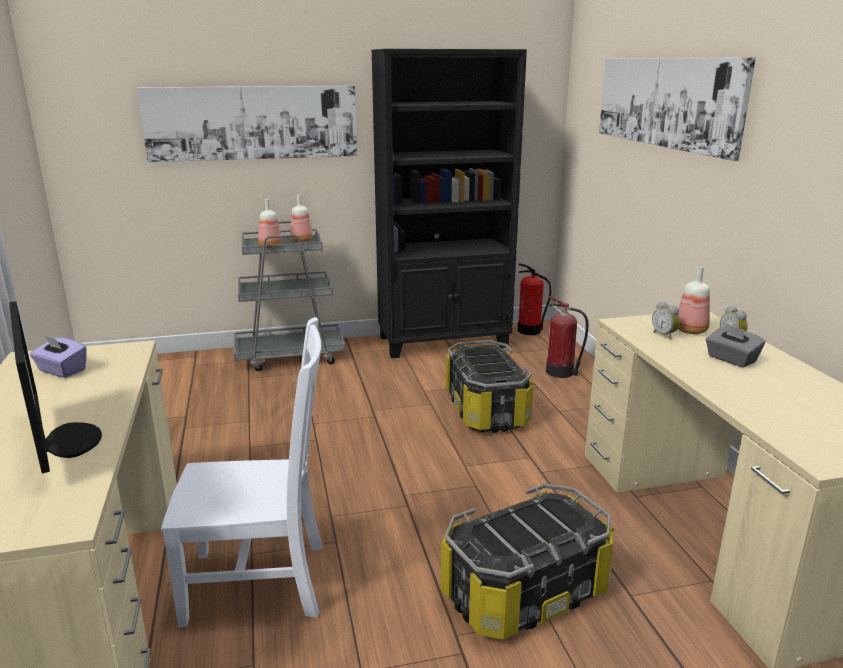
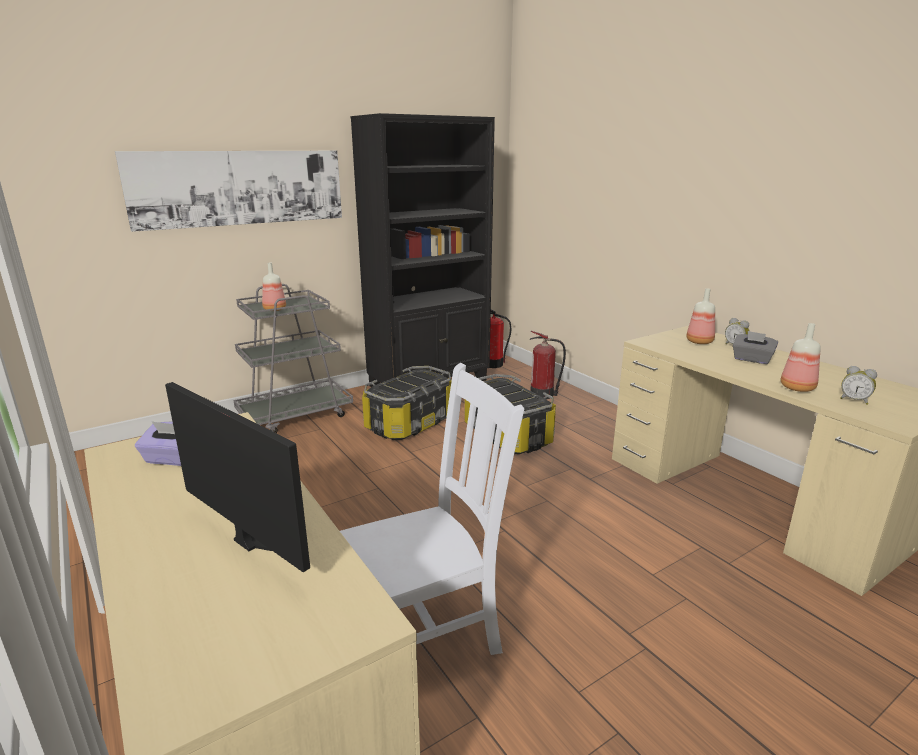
camera: 20 degrees left, 0 degrees up
bottle [290,195,313,242] -> bottle moved to [781,323,821,392]
storage box [441,484,614,639] -> storage box moved to [362,366,452,440]
picture [599,57,756,161] -> none
alarm clock [652,301,680,340] -> alarm clock moved to [840,366,877,405]

